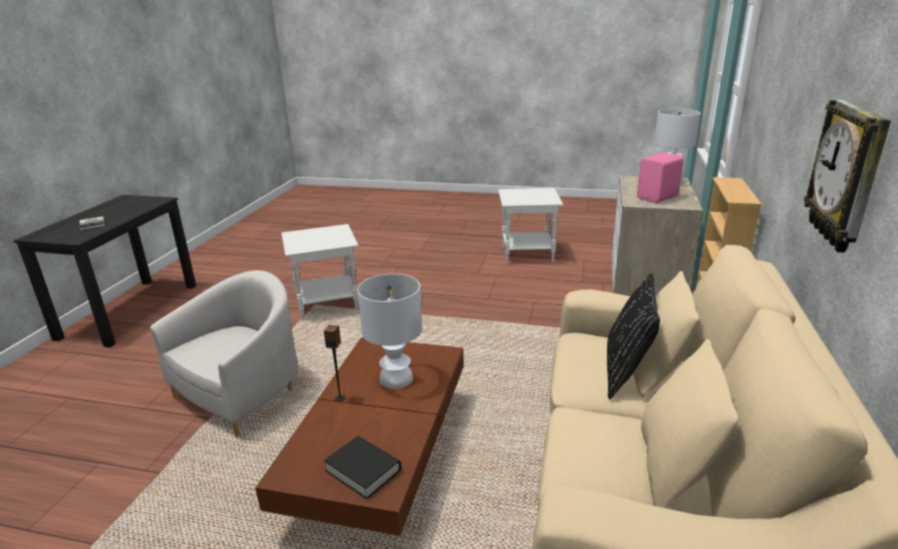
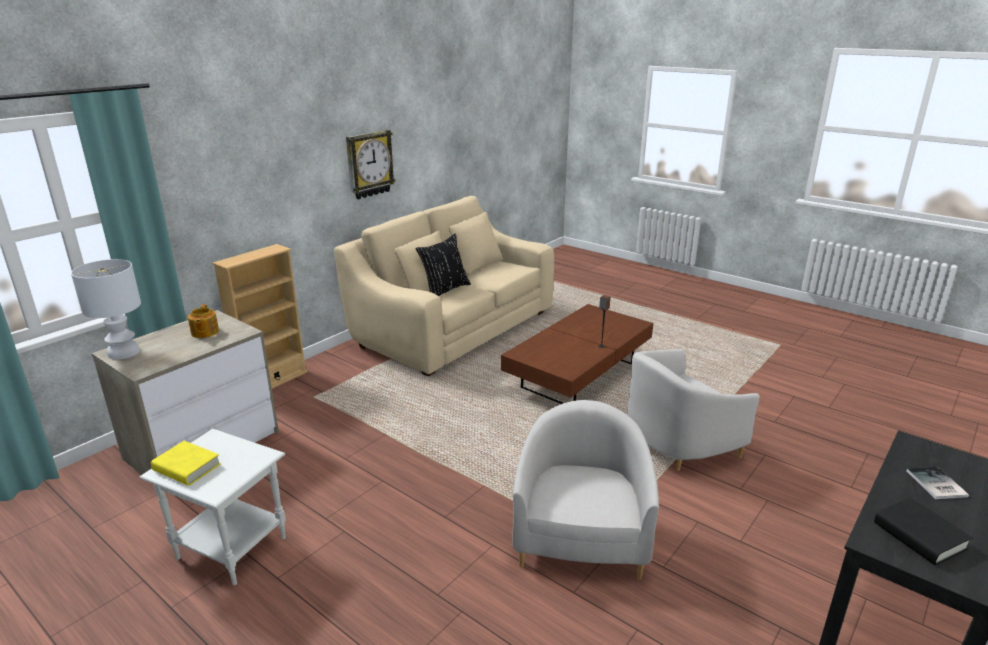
camera: 155 degrees left, 0 degrees up
white side table [281,224,359,320] -> white armchair [512,400,659,580]
black book [324,436,401,499] -> black book moved to [874,498,973,565]
white table lamp [357,274,422,389] -> none
pink speaker [637,152,684,203] -> teapot [188,304,219,338]
none -> yellow book [151,441,221,486]

